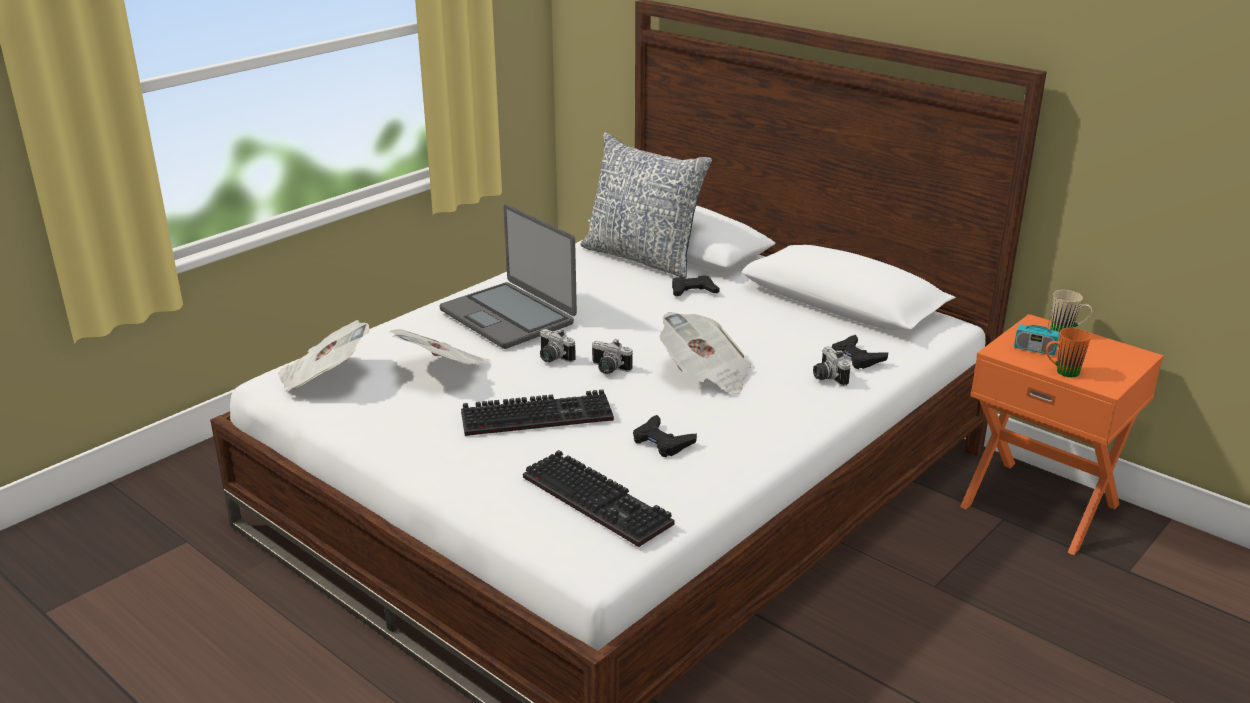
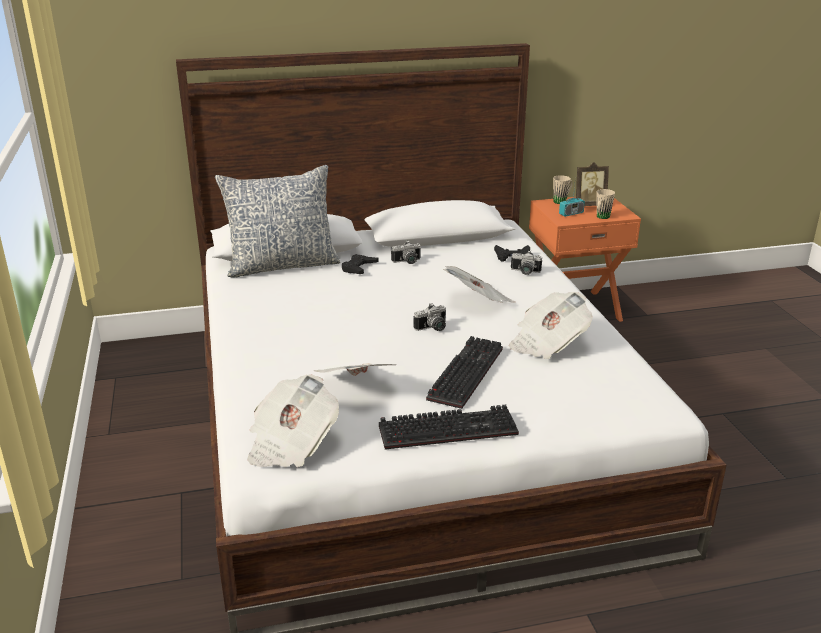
camera: 55 degrees left, 0 degrees up
laptop [440,204,577,349] -> none
keyboard [523,450,675,547] -> keyboard moved to [379,405,519,450]
camera [539,329,576,362] -> camera moved to [391,240,421,264]
black game controller [633,415,697,457] -> newspaper [509,292,593,359]
orange mug [1046,328,1091,377] -> beige mug [597,189,615,219]
none -> picture frame [576,162,609,206]

